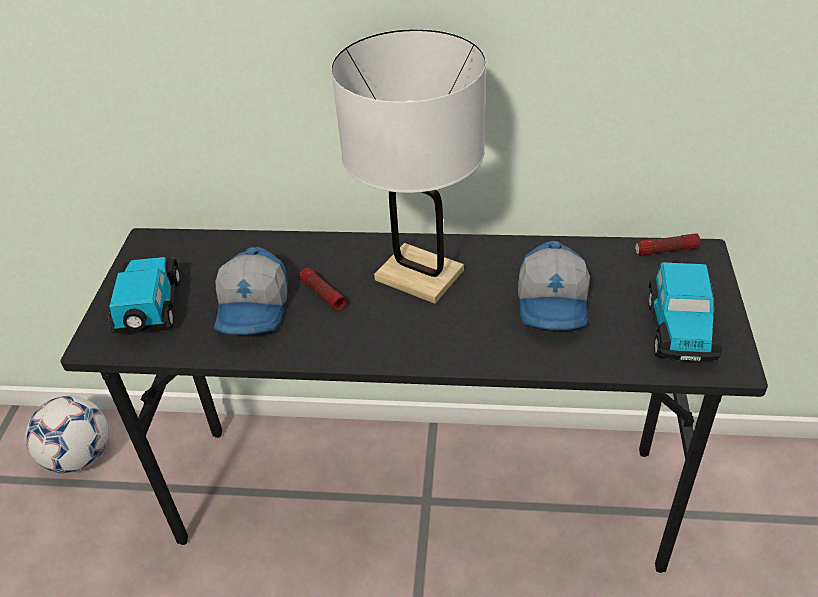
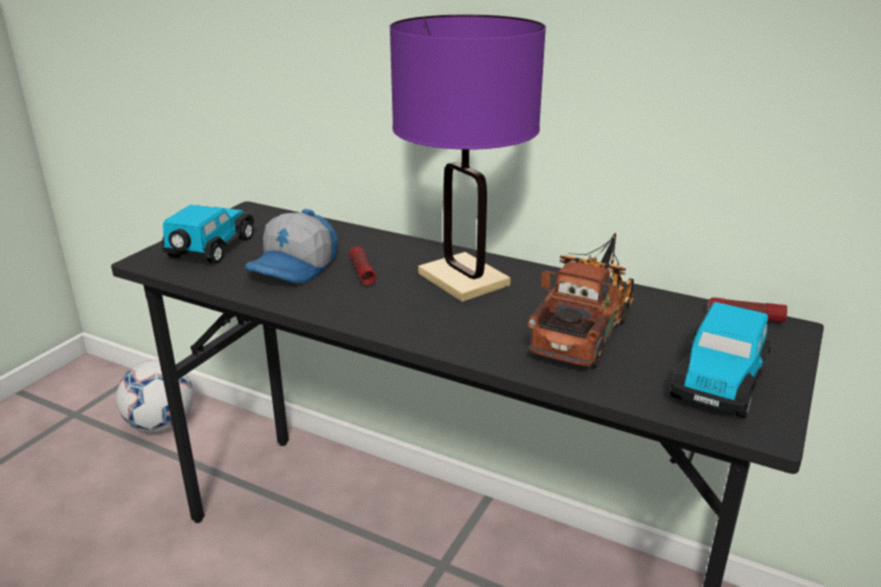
camera: 20 degrees right, 15 degrees down
white table lamp [331,29,486,304] -> purple table lamp [390,15,546,302]
cap [518,241,590,330] -> toy truck [527,233,634,368]

